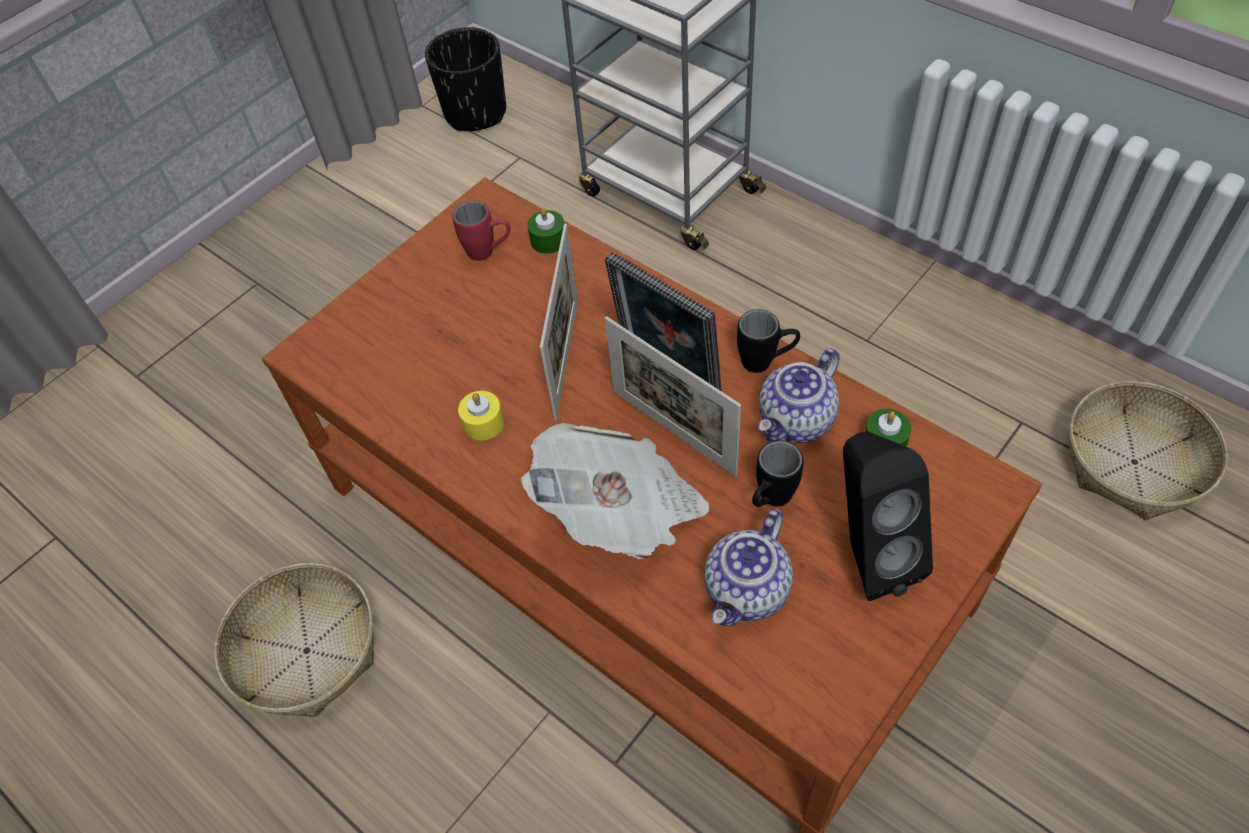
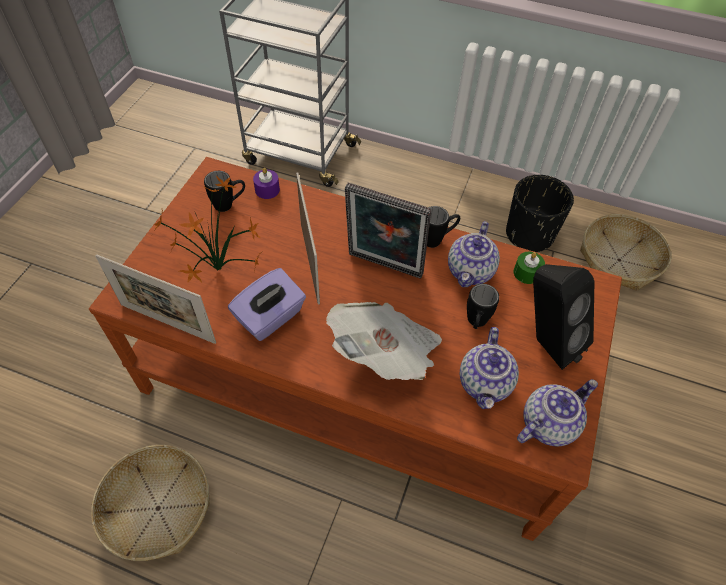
camera: 25 degrees left, 0 degrees up
black planter [425,27,506,131] -> black planter moved to [506,175,574,252]
red mug [452,201,510,261] -> black mug [204,171,245,212]
yellow candle [458,391,504,440] -> purple tissue box [228,268,306,341]
green candle [527,208,564,254] -> purple candle [253,168,280,199]
picture frame [605,316,741,477] -> picture frame moved to [95,254,216,344]
none -> potted plant [152,176,260,282]
none -> teapot [517,379,598,446]

